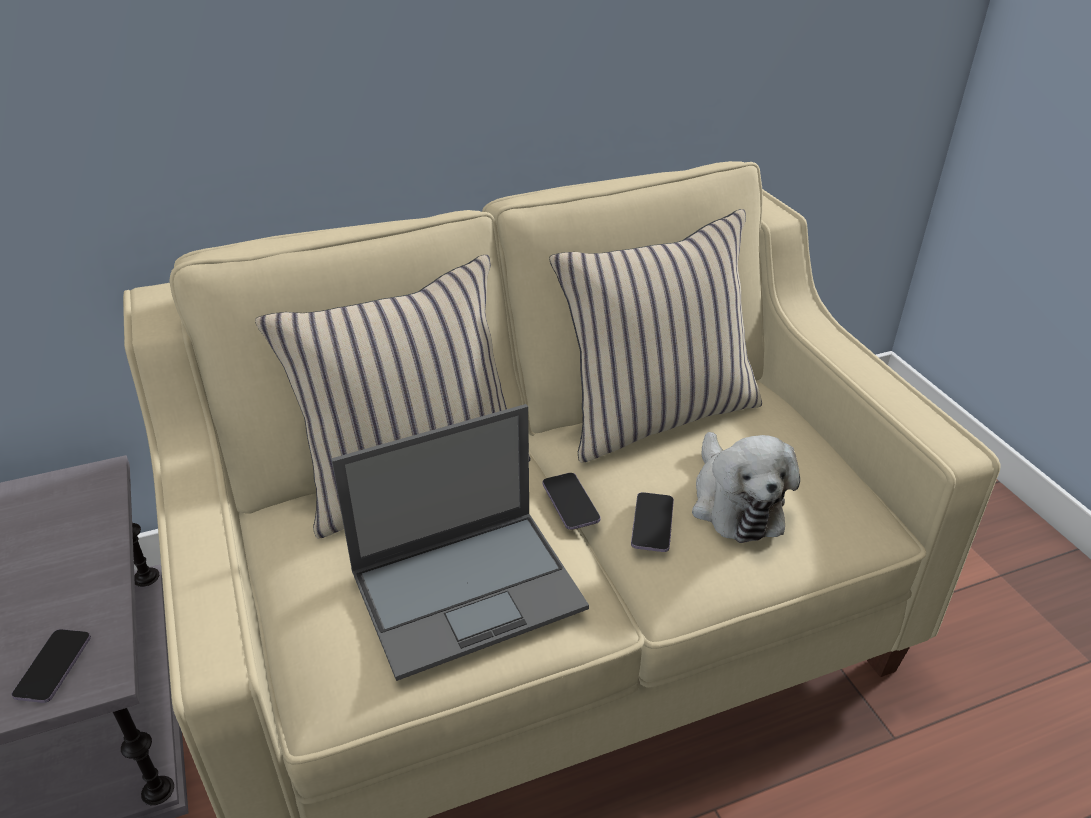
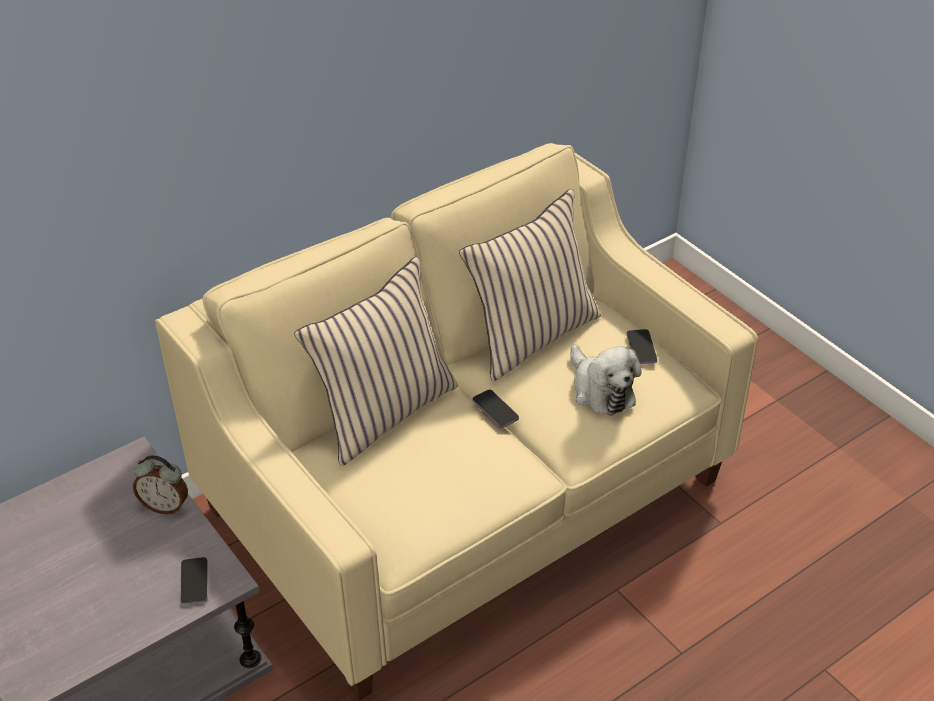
camera: 15 degrees left, 5 degrees up
laptop [331,404,589,681] -> none
phone [631,492,674,552] -> phone moved to [627,329,658,364]
none -> alarm clock [133,455,188,514]

